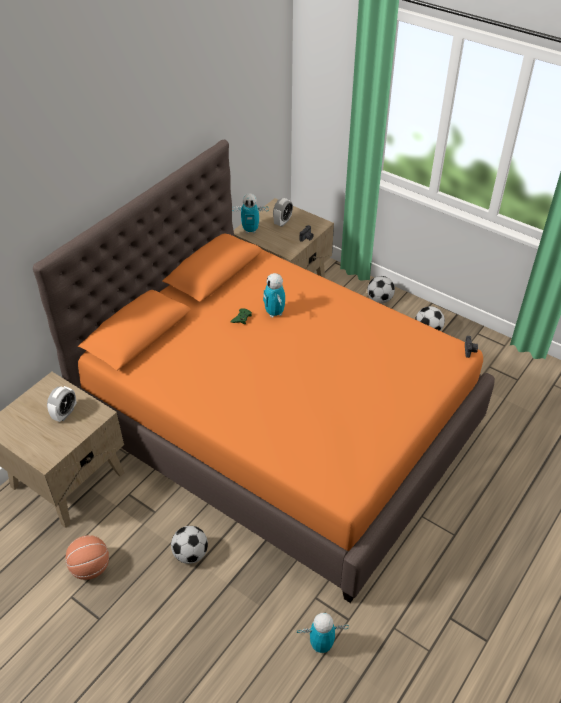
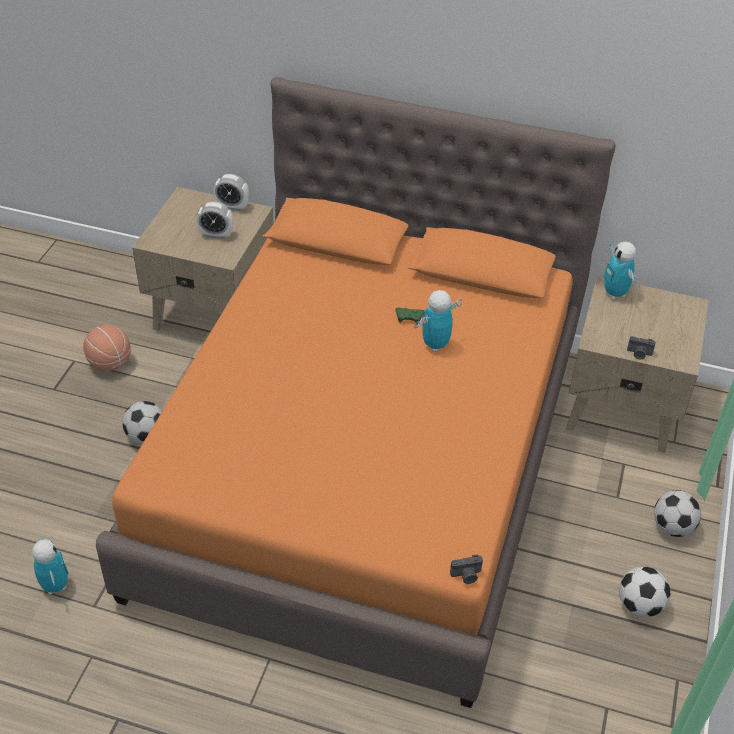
camera: 70 degrees right, 0 degrees up
alarm clock [273,198,293,227] -> alarm clock moved to [214,174,249,211]

